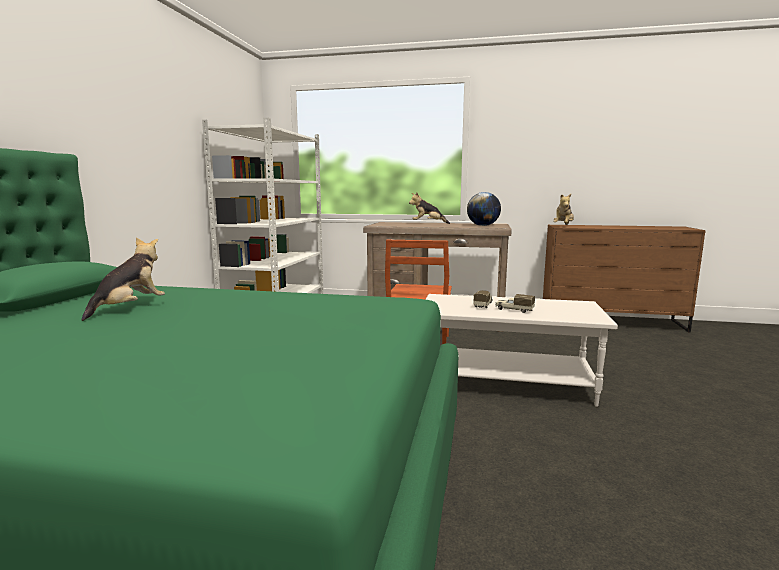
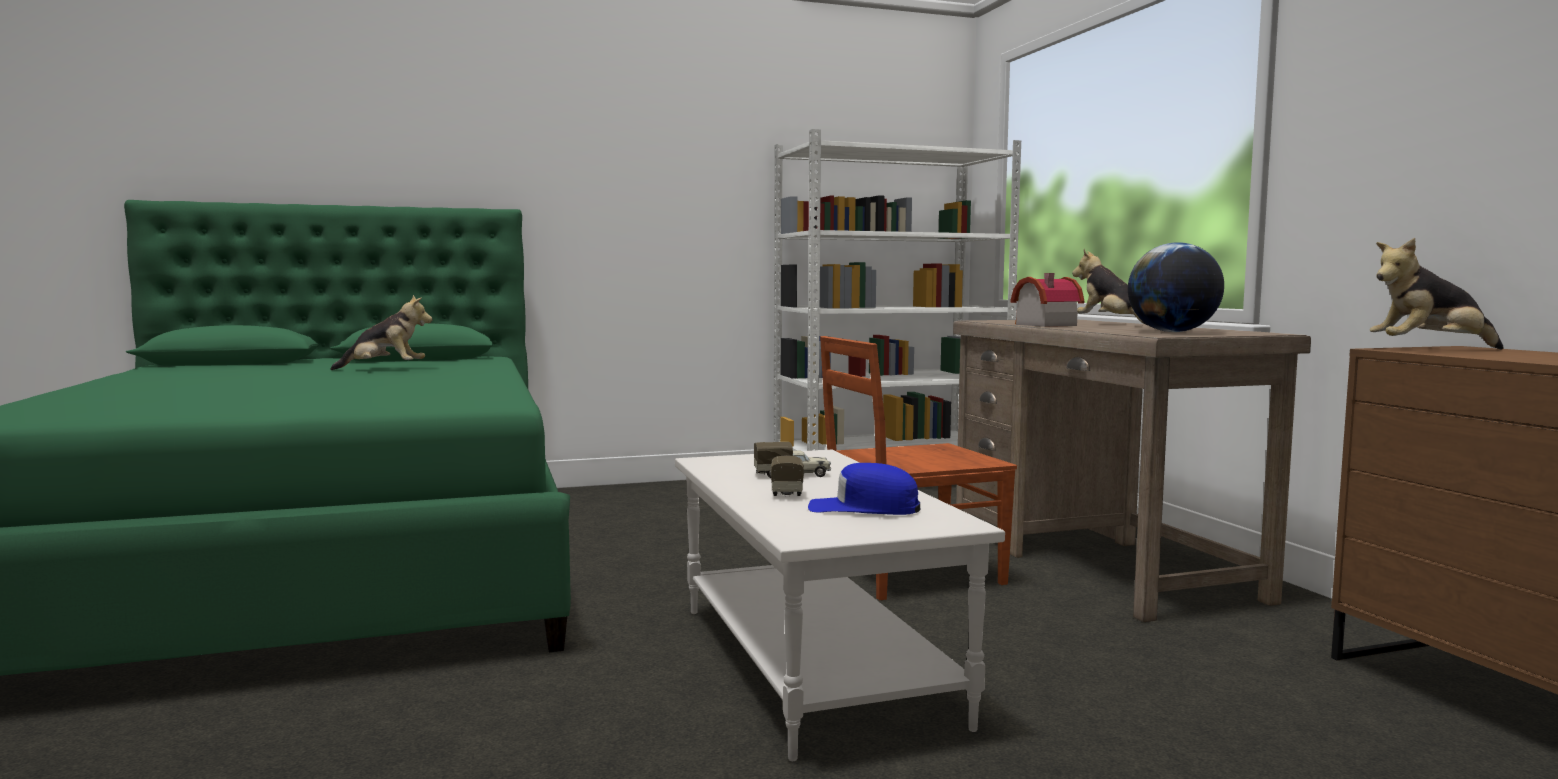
camera: 60 degrees right, 5 degrees down
none -> blue cap [808,463,920,515]
none -> toy house [1010,273,1084,327]

